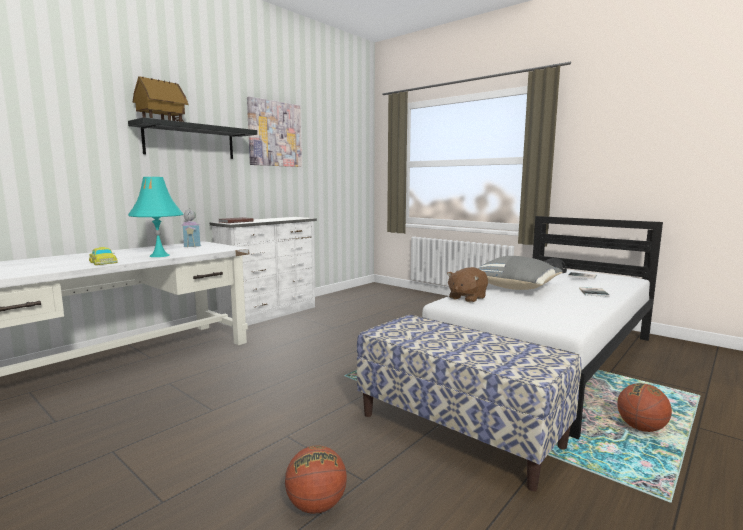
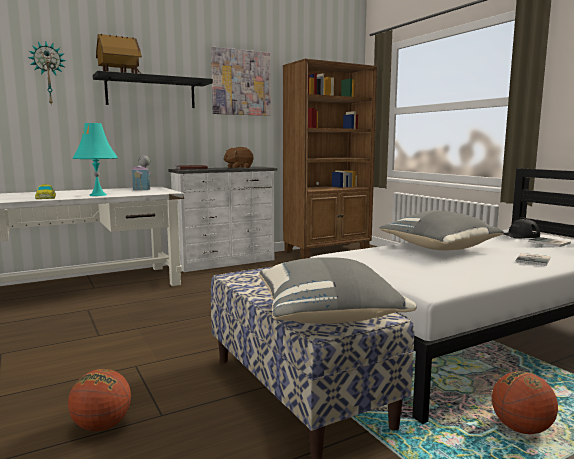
camera: 20 degrees right, 0 degrees up
brown plush toy [447,267,488,303] -> brown plush toy moved to [223,147,253,169]
none -> wall clock [28,42,66,106]
none -> grey pillow [259,257,417,324]
none -> brown bookcase [283,59,377,259]

